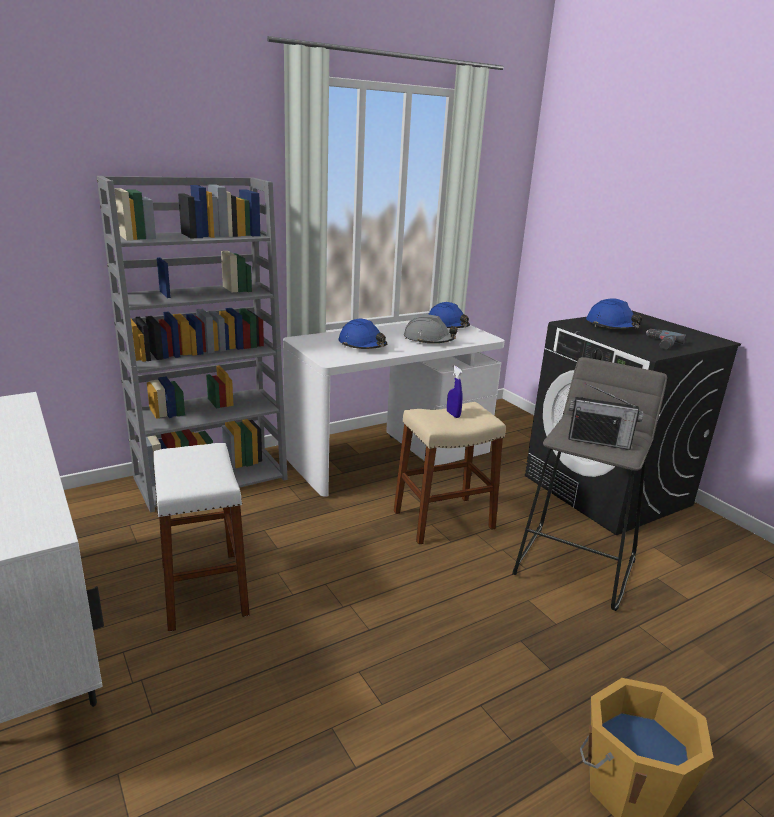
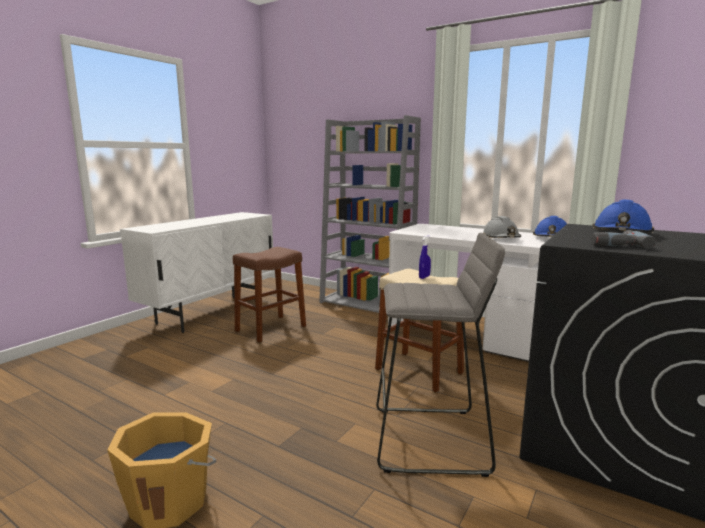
camera: 65 degrees right, 10 degrees down
white stool [153,443,250,632] -> brown stool [233,247,306,343]
blue hard hat [338,318,387,349] -> none
radio [568,383,643,450] -> none

